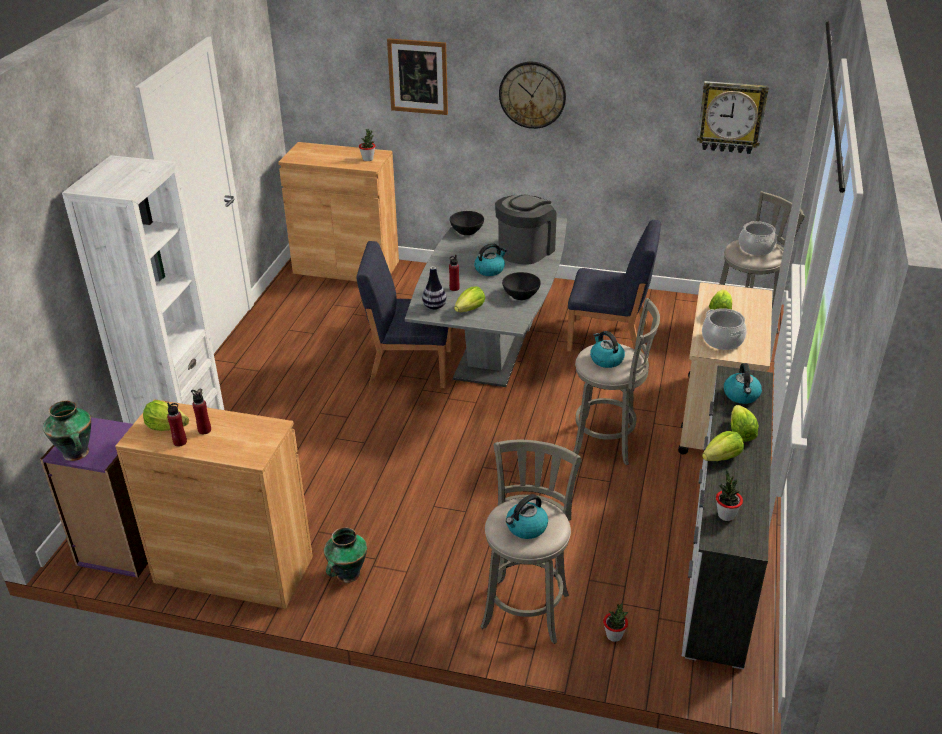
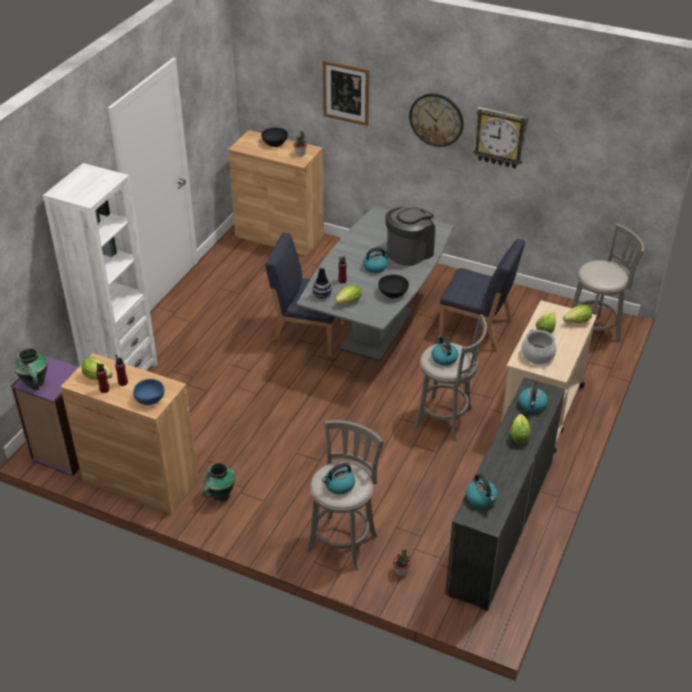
camera: 10 degrees right, 5 degrees up
black bowl [450,211,484,235] -> black bowl moved to [261,127,288,147]
white dresser [682,366,773,670] -> brown dresser [445,377,565,611]
wall clock [697,81,769,154] -> wall clock moved to [473,107,528,169]
lettuce [702,431,744,461] -> lettuce moved to [563,305,592,323]
potted plant [716,470,743,521] -> kettle [466,474,498,508]
cooking pot [739,221,777,255] -> none
none -> blue bowl [133,379,165,405]

